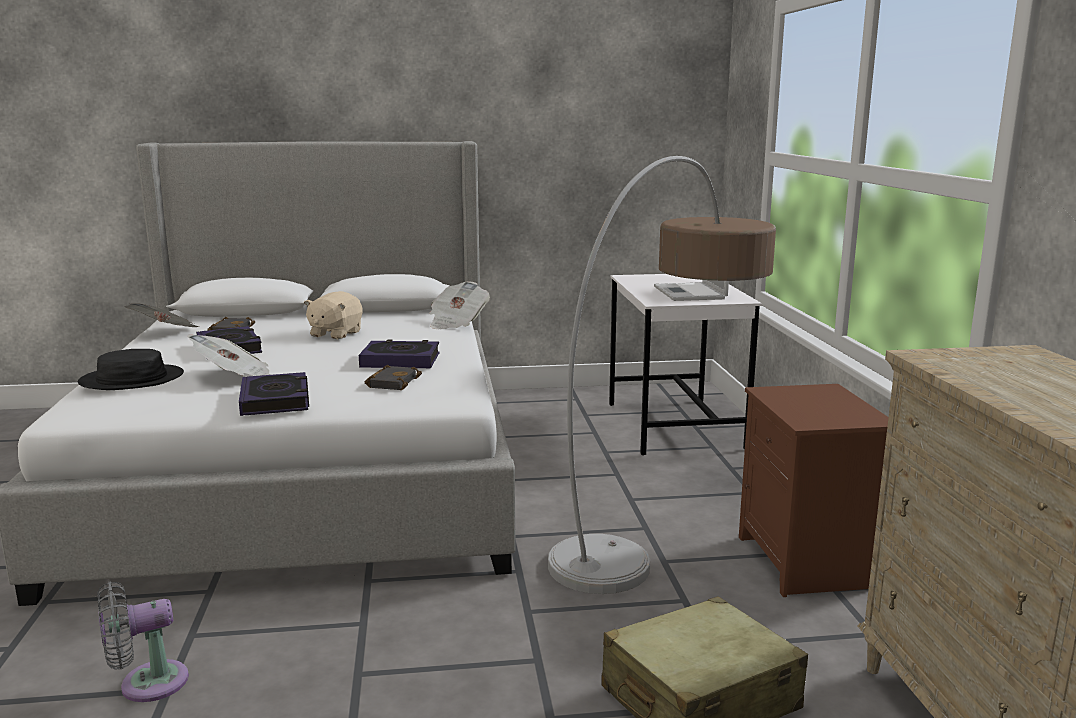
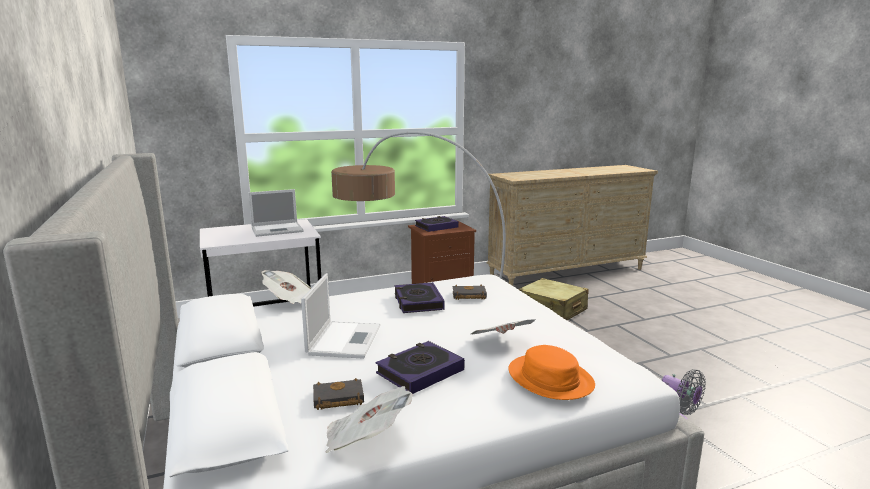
camera: 105 degrees left, 0 degrees up
black hat [78,349,184,390] -> orange hat [508,345,595,400]
book [239,372,309,416] -> book moved to [415,216,459,232]
beige plush toy [304,291,362,339] -> laptop [301,273,381,359]

